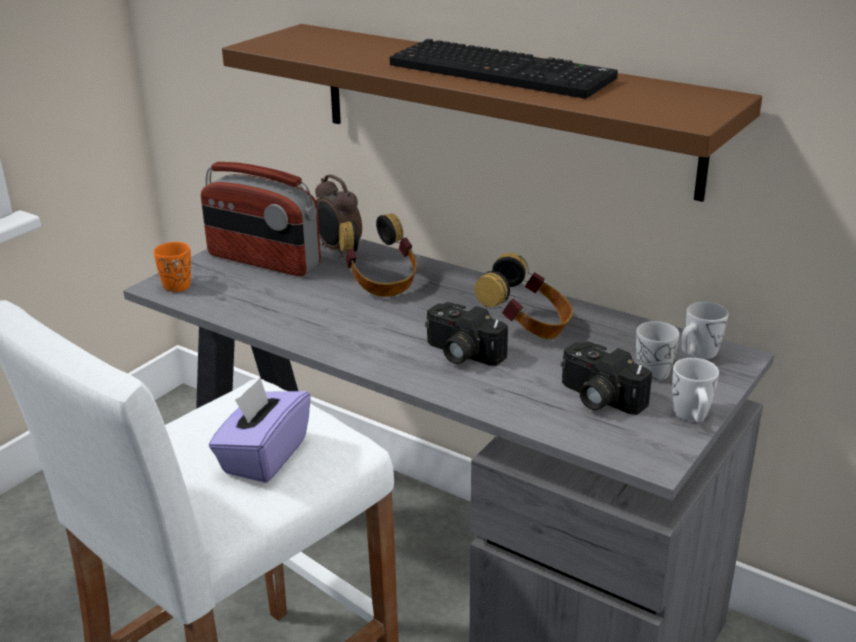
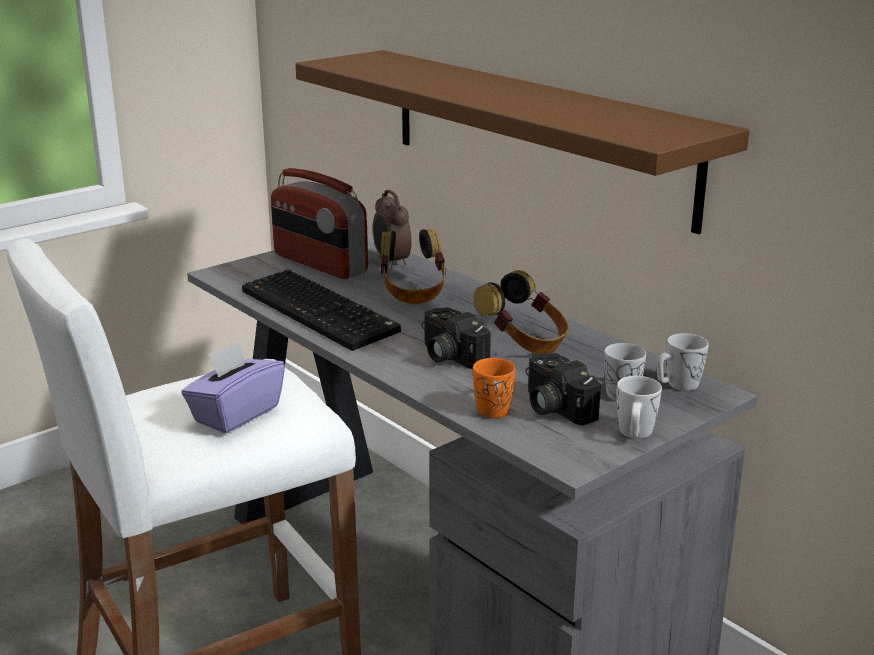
camera: 15 degrees right, 5 degrees down
orange mug [154,242,191,292] -> orange mug moved to [473,358,515,419]
keyboard [389,39,618,99] -> keyboard moved to [242,269,401,351]

